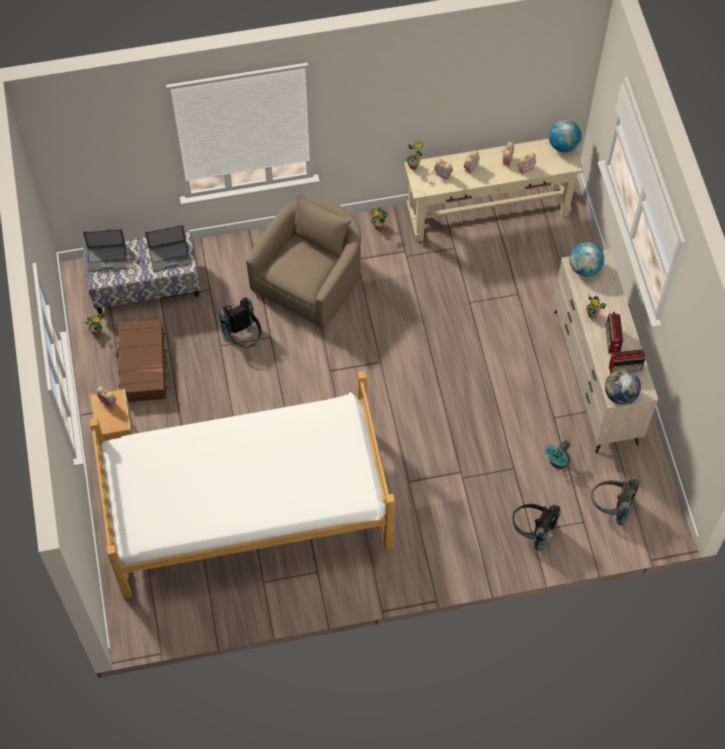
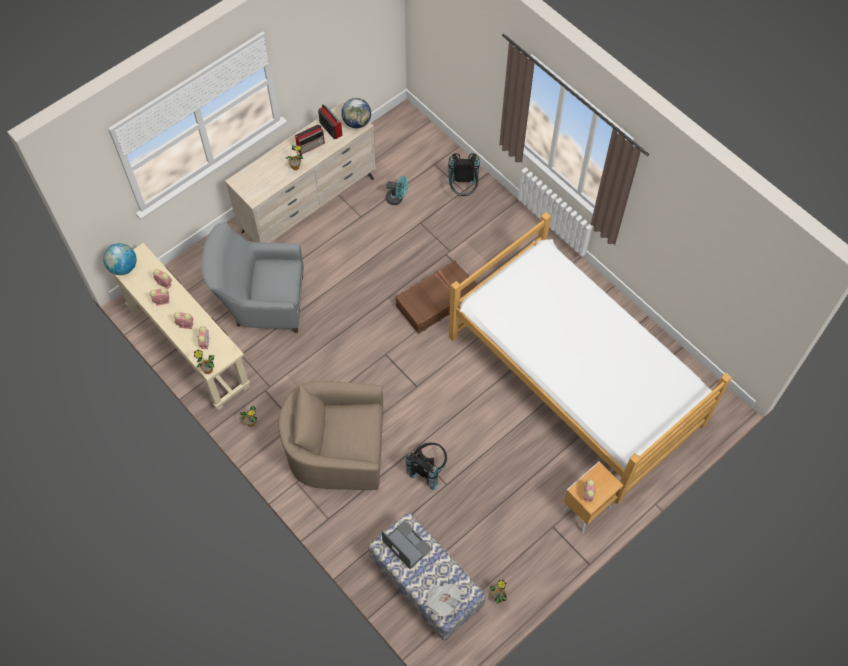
camera: 120 degrees left, 0 degrees up
laptop [83,229,126,272] -> newspaper [425,583,462,616]
brown suitcase [118,319,170,402] -> brown suitcase moved to [396,261,476,334]
globe [570,242,604,277] -> none
grey backpack [591,477,640,525] -> none
none -> grey armchair [201,222,304,333]

